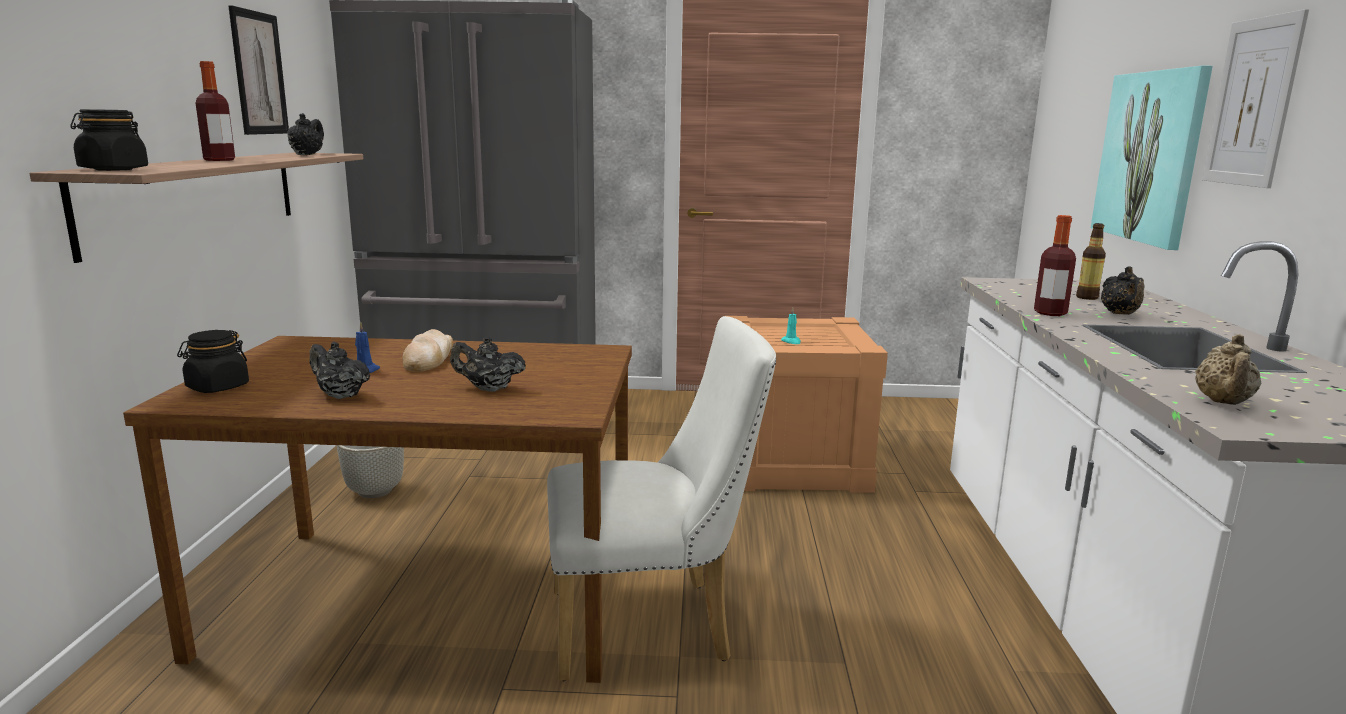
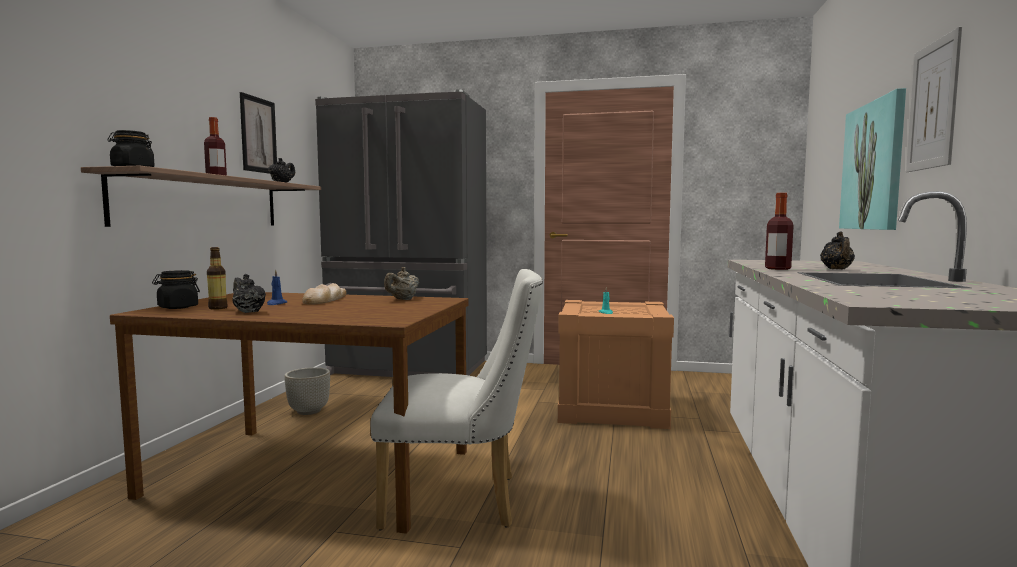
camera: 10 degrees right, 10 degrees down
black teapot [450,337,526,392] -> none
bottle [1076,223,1106,300] -> bottle moved to [207,247,228,310]
beige teapot [1195,334,1261,405] -> beige teapot moved to [384,267,419,300]

